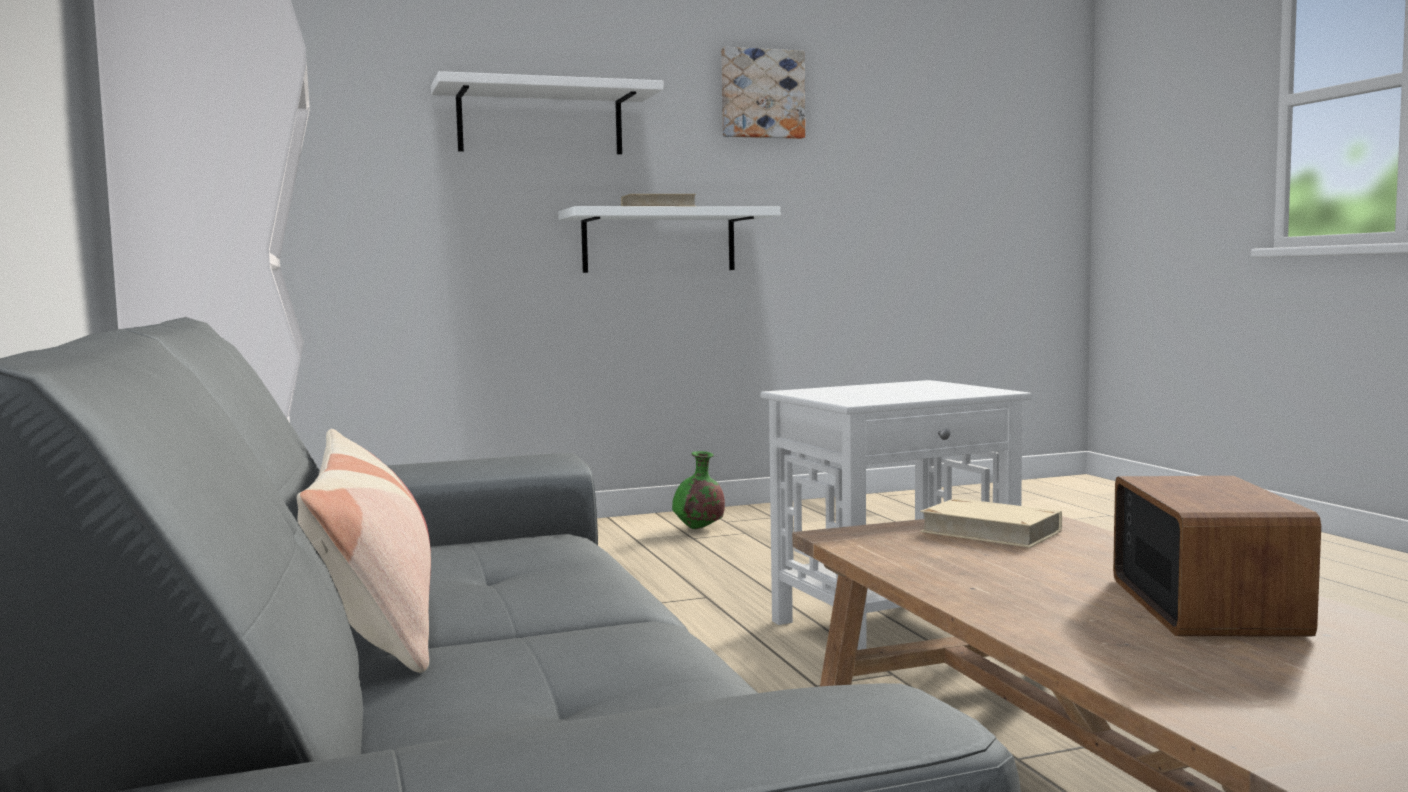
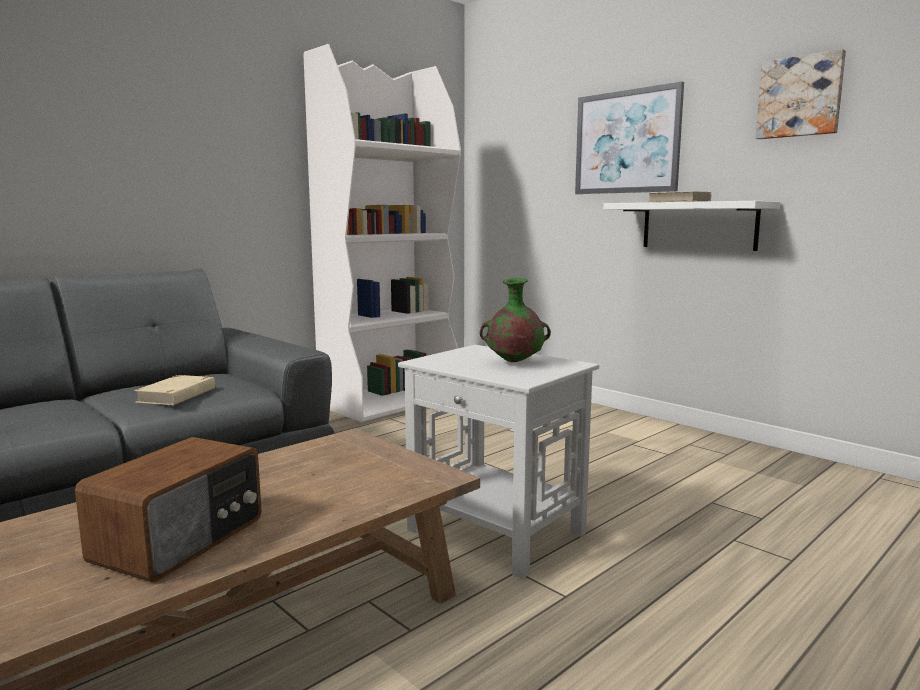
camera: 65 degrees right, 5 degrees up
pillow [297,429,431,673] -> none
white shelf [431,71,664,154] -> picture [575,81,684,194]
green vase [672,451,725,529] -> green vase moved to [480,278,551,362]
beige book [920,498,1062,548] -> beige book moved to [134,375,215,405]
radio [1113,476,1321,637] -> radio turned 45 degrees counterclockwise [75,437,262,582]

